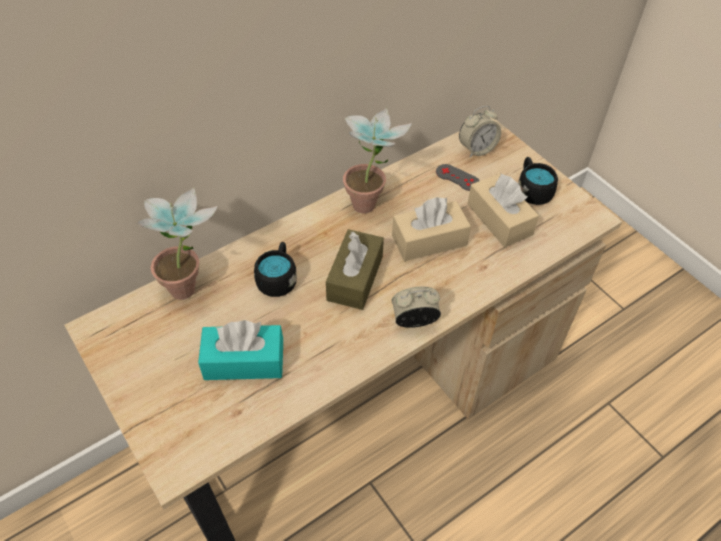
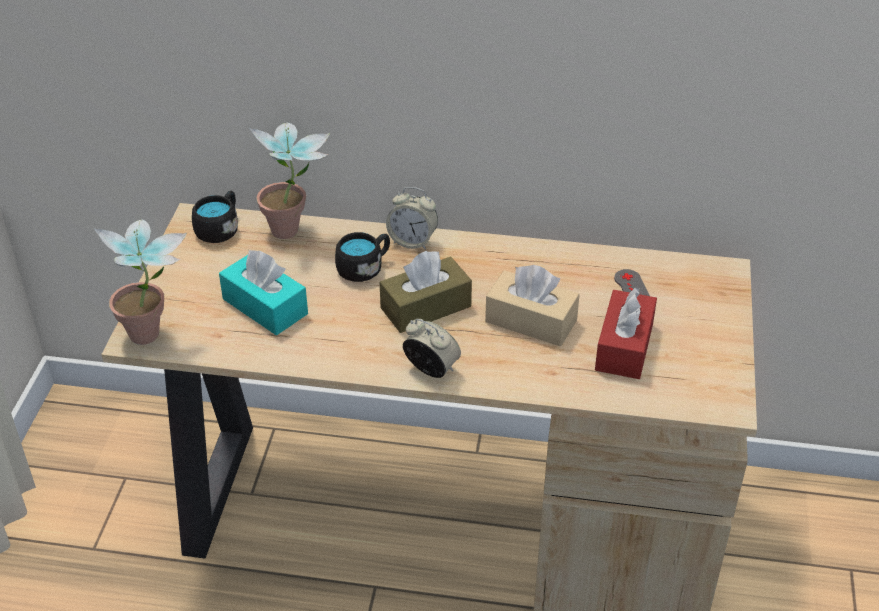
camera: 45 degrees right, 10 degrees down
potted plant [343,107,412,213] -> potted plant moved to [94,220,187,345]
alarm clock [459,106,501,157] -> alarm clock moved to [386,187,438,250]
beige tissue box [468,173,539,247] -> red tissue box [595,287,657,379]
black mug [518,157,558,205] -> black mug moved to [192,191,238,243]

